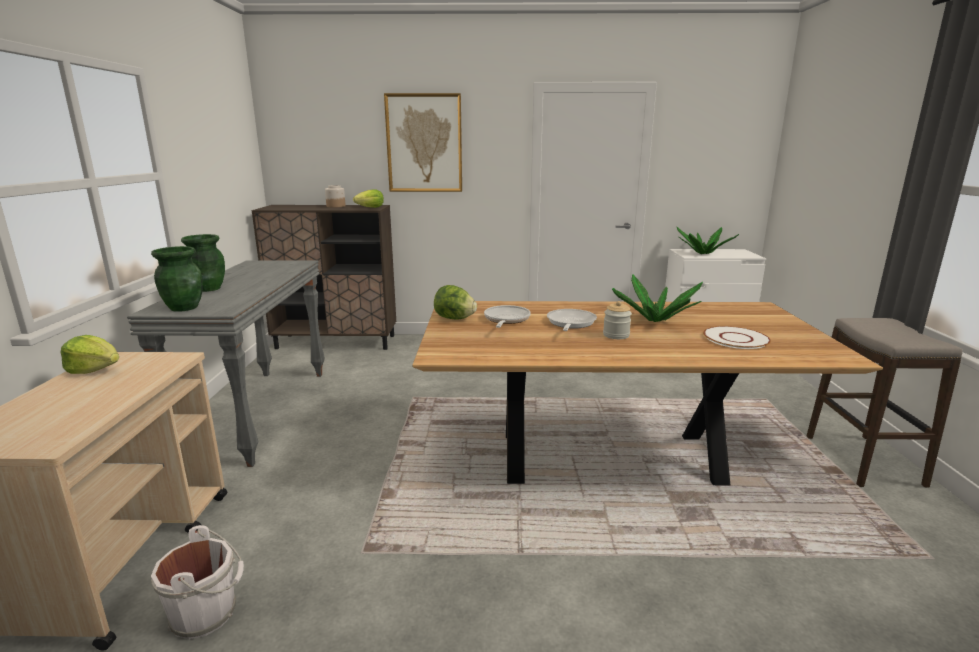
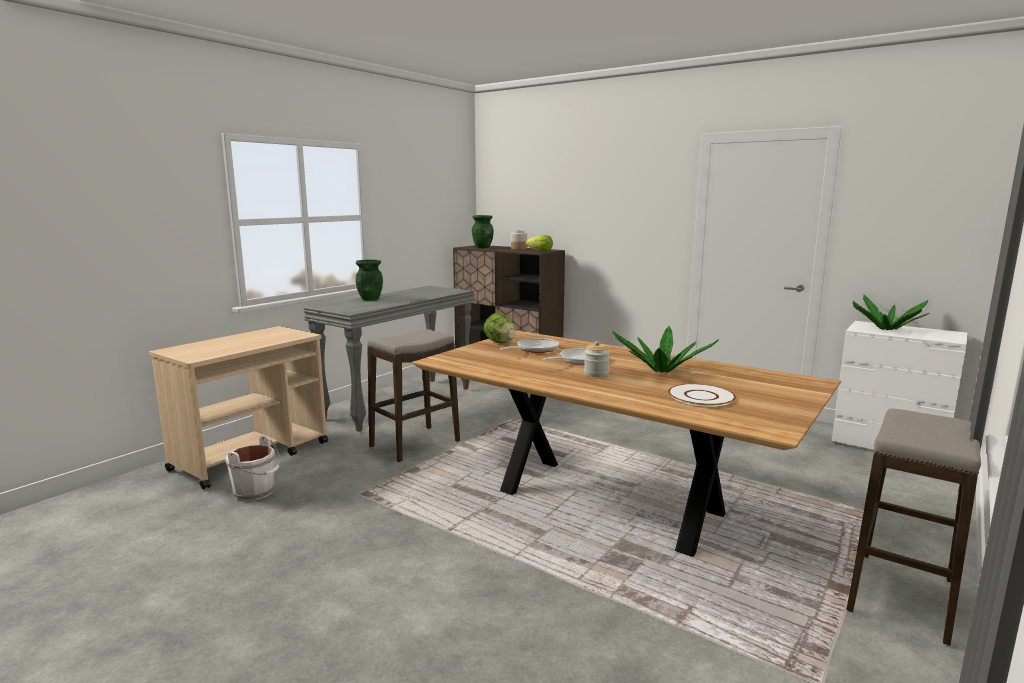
camera: 35 degrees right, 5 degrees down
lettuce [60,335,119,374] -> none
green vase [151,246,203,312] -> green vase moved to [472,215,493,248]
picture [384,93,462,192] -> none
none -> stool [367,329,460,462]

